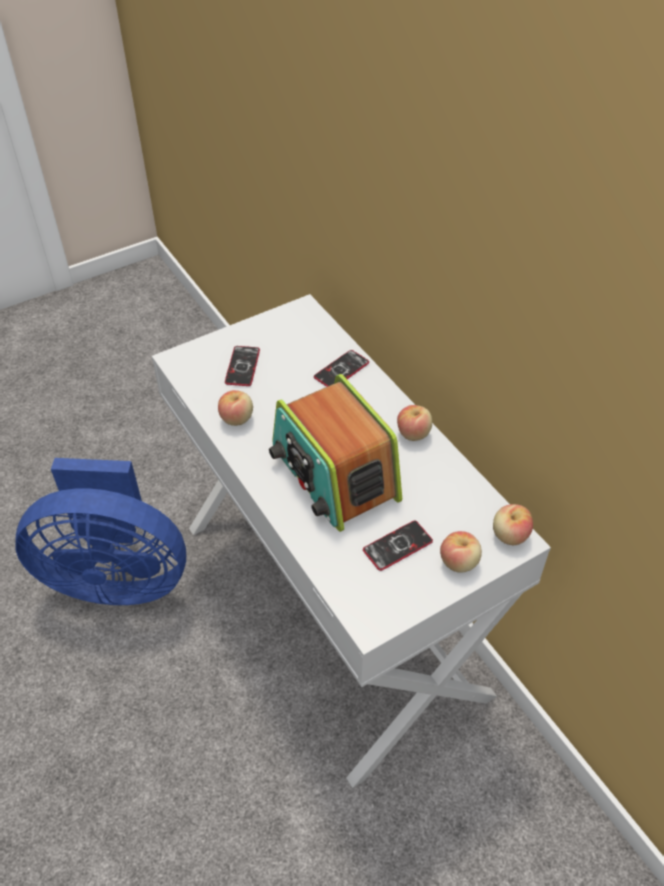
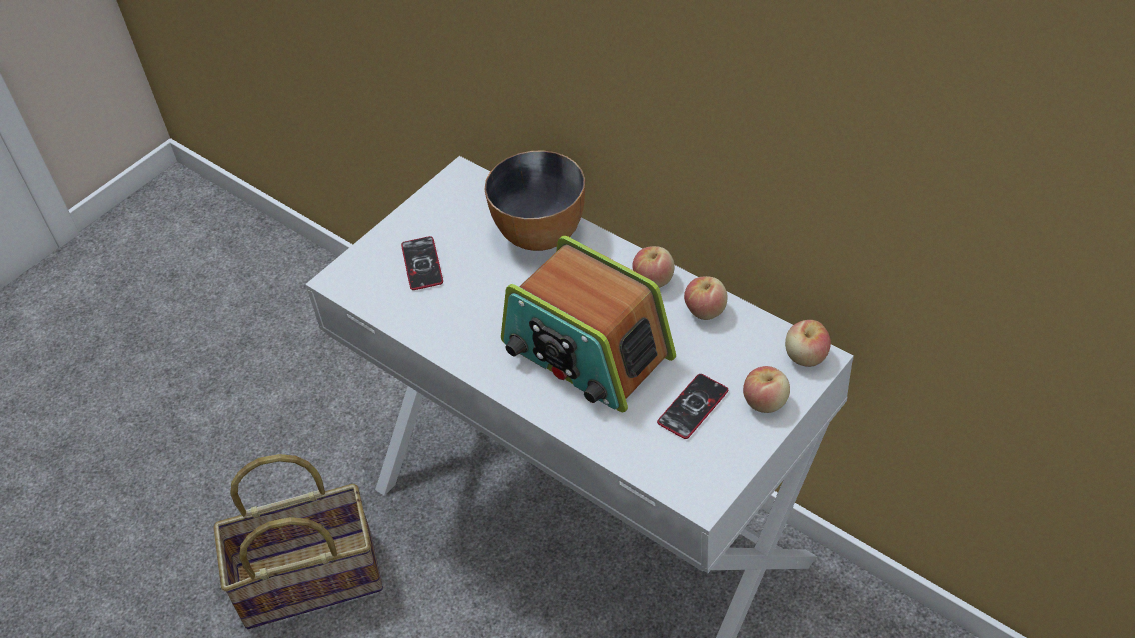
camera: 15 degrees left, 0 degrees up
blue fan [15,458,186,605] -> basket [214,454,383,629]
apple [218,390,253,426] -> apple moved to [684,276,727,320]
phone [314,350,369,387] -> bowl [484,150,585,251]

